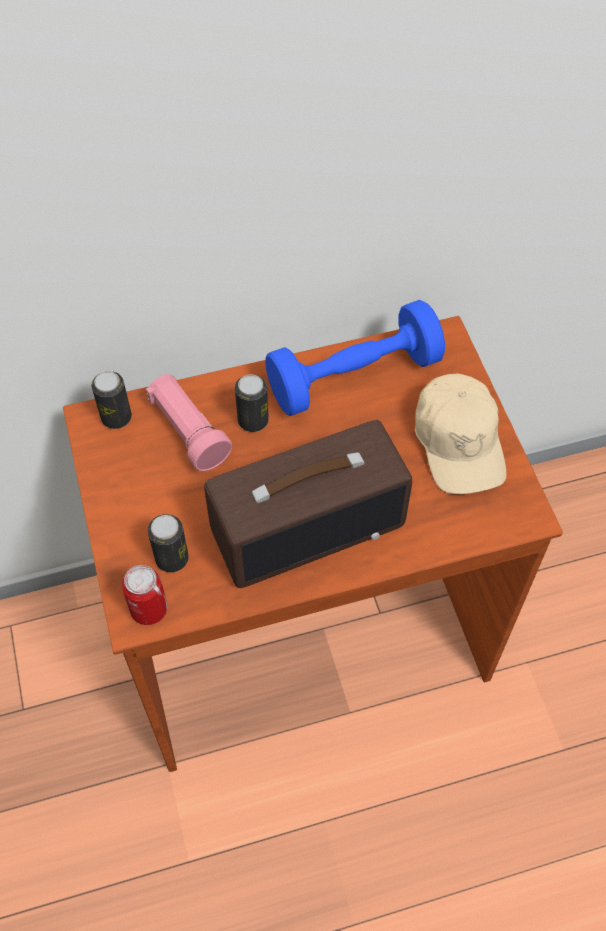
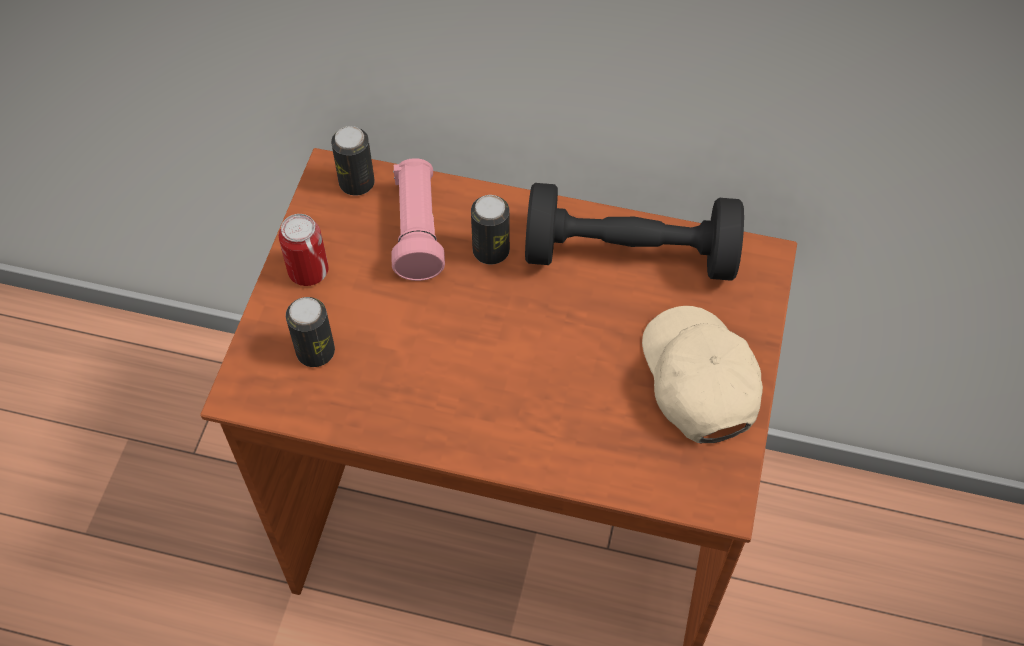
camera: 30 degrees right, 0 degrees up
can [122,565,168,625] -> can moved to [279,214,329,286]
radio [204,420,412,588] -> none
blue dumbbell [265,300,445,416] -> black dumbbell [525,183,744,281]
beige cap [415,374,506,494] -> beige cap turned 150 degrees clockwise [642,306,763,443]

